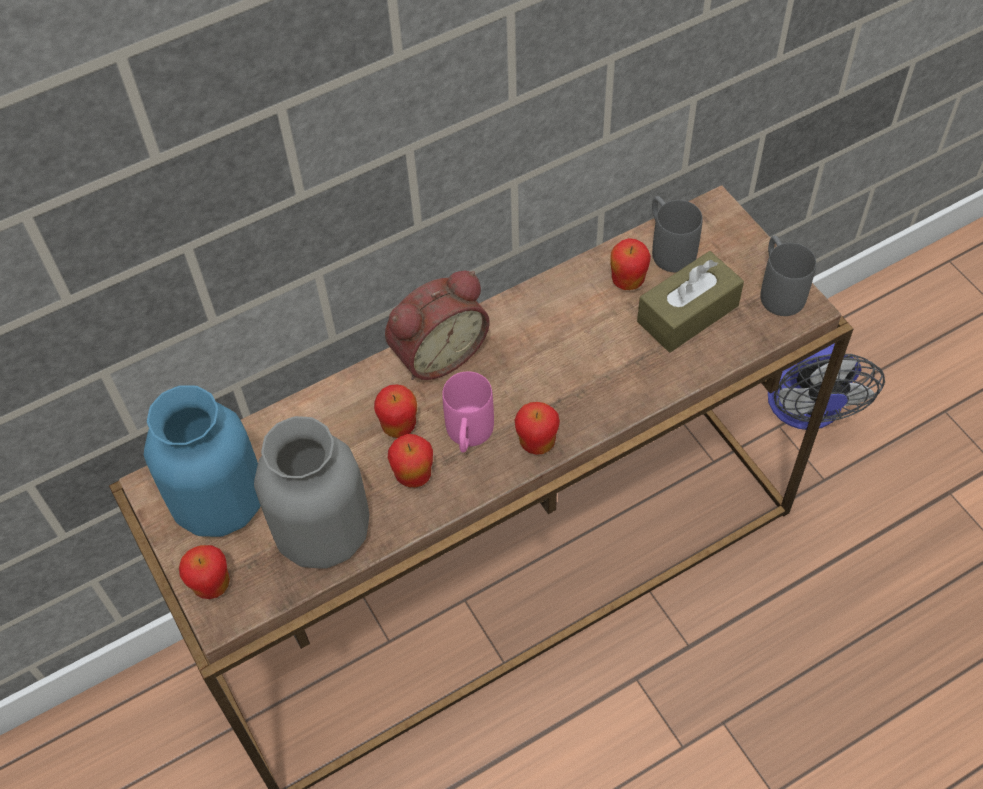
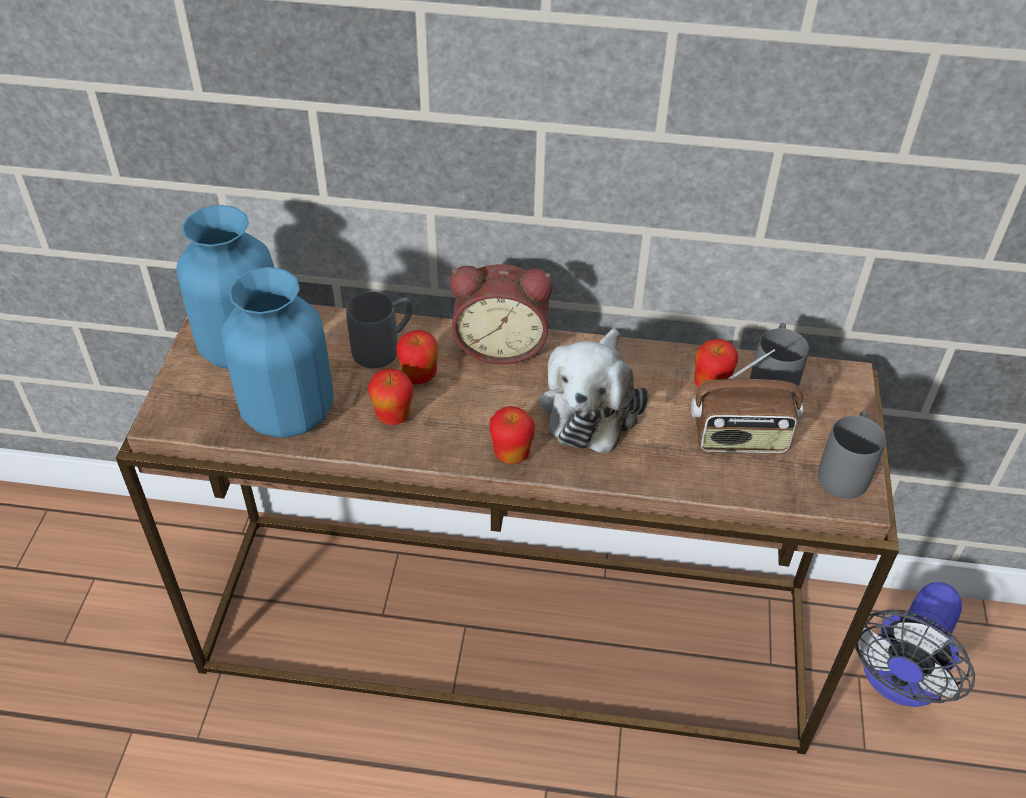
camera: 35 degrees right, 10 degrees down
apple [179,545,230,599] -> none
grey vase [254,416,369,569] -> blue vase [222,267,334,438]
pink mug [442,371,494,453] -> none
brown tissue box [637,251,744,352] -> radio [691,349,803,454]
none -> grey mug [346,291,413,368]
none -> plush toy [540,329,648,453]

